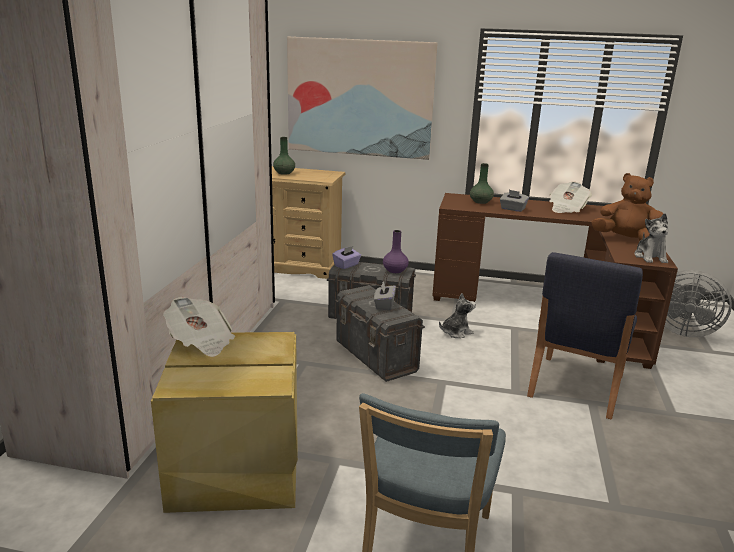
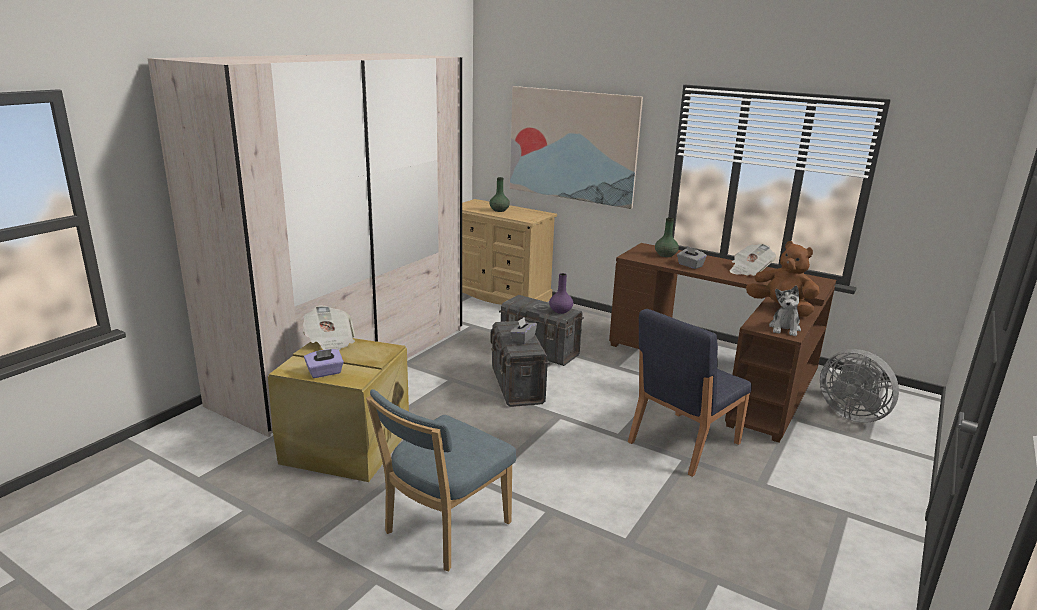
camera: 20 degrees right, 0 degrees up
purple tissue box [332,246,361,269] -> purple tissue box moved to [304,349,344,378]
plush toy [439,293,476,338] -> none

